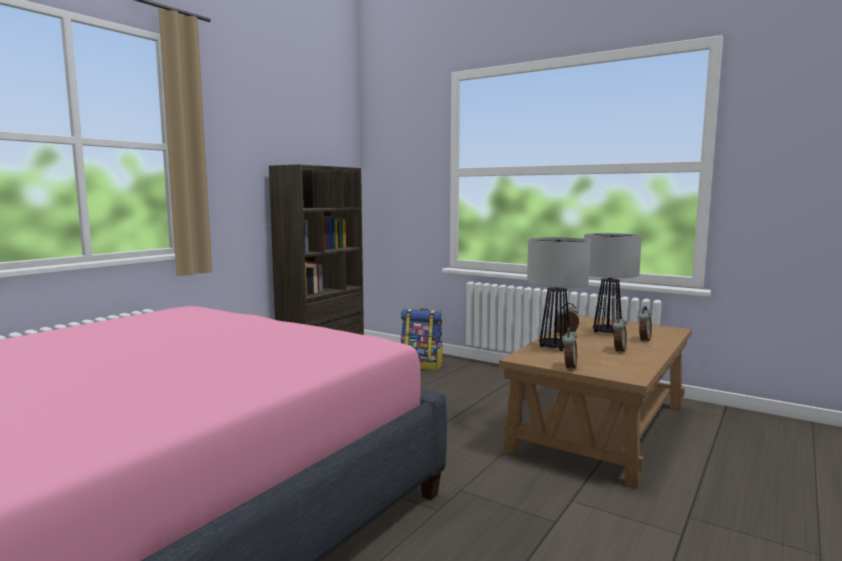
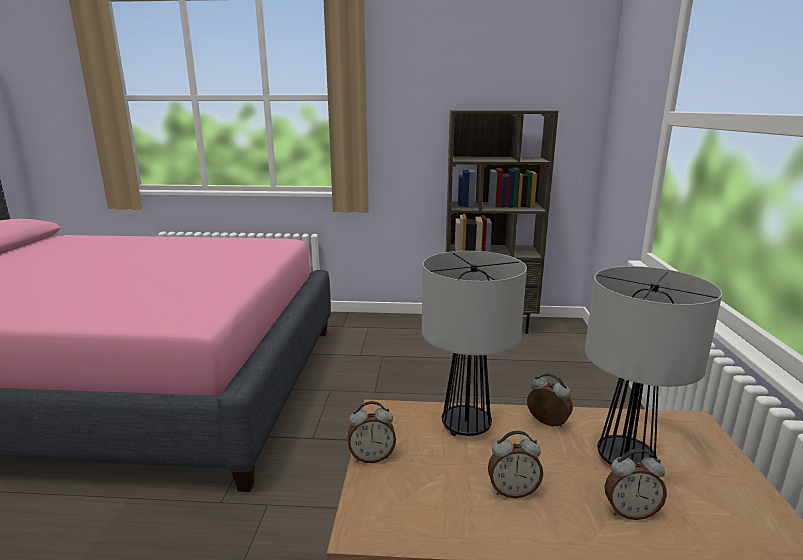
camera: 60 degrees right, 10 degrees up
backpack [401,308,443,370] -> none

